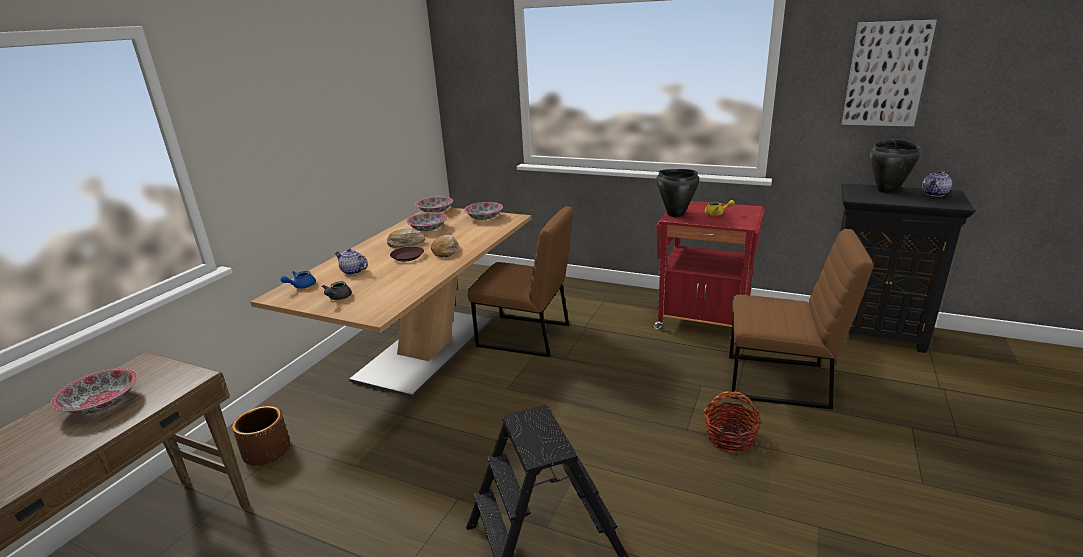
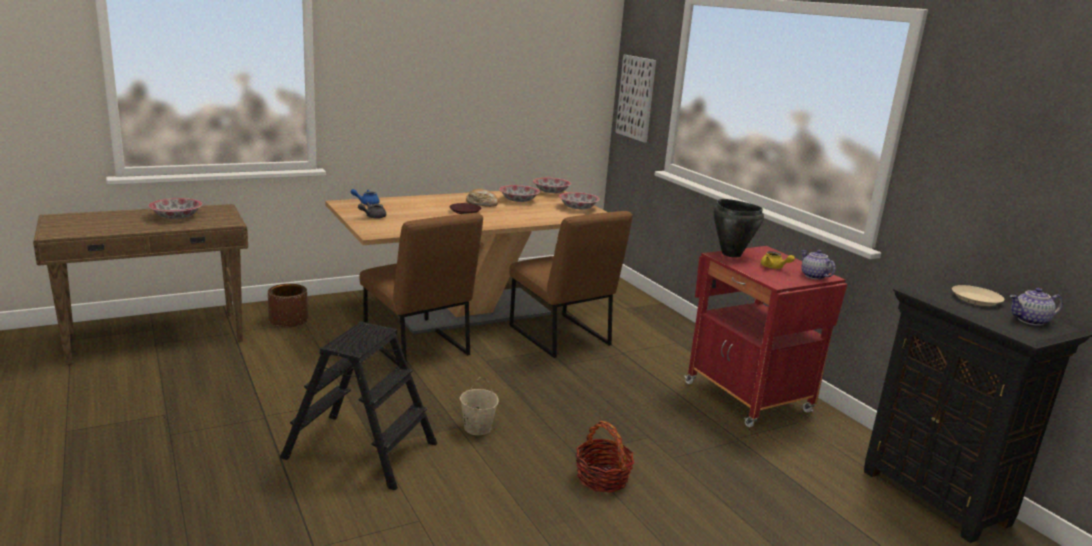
camera: 35 degrees right, 5 degrees down
teapot [334,248,368,275] -> teapot moved to [801,250,835,280]
bread [431,235,459,257] -> none
brown chair [729,229,873,410] -> brown chair moved to [359,213,483,366]
picture [842,20,937,127] -> picture moved to [615,55,656,142]
black cooking pot [870,140,920,194] -> beige plate [952,285,1005,306]
none -> beige bucket [460,377,499,435]

